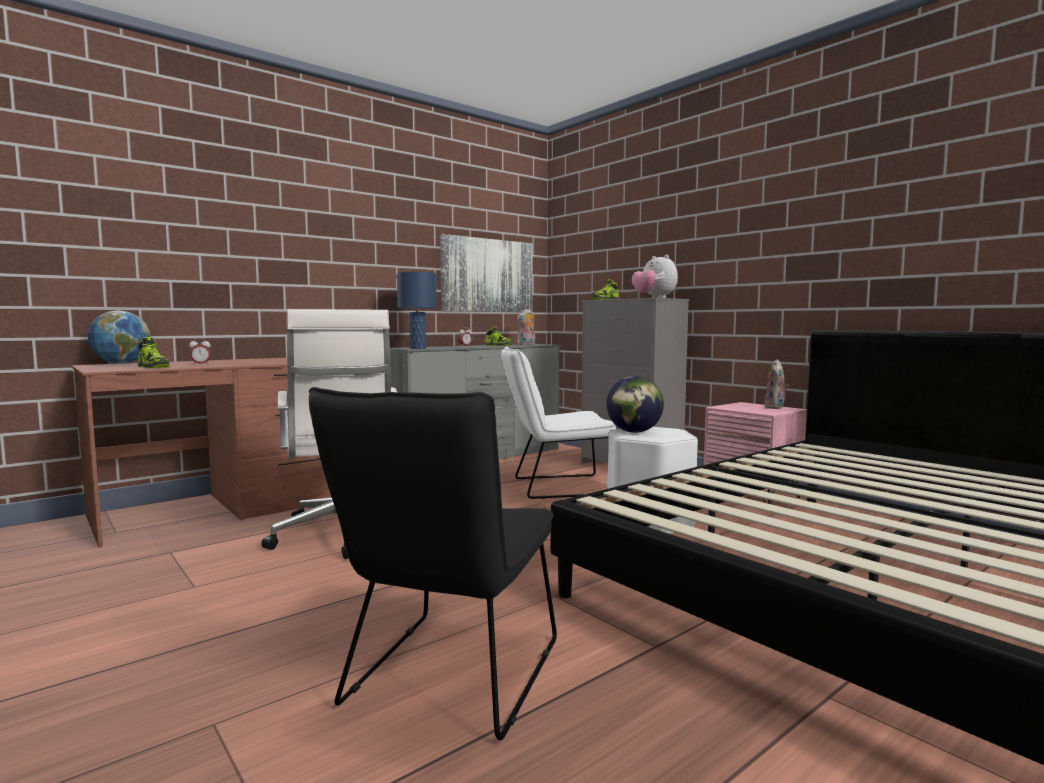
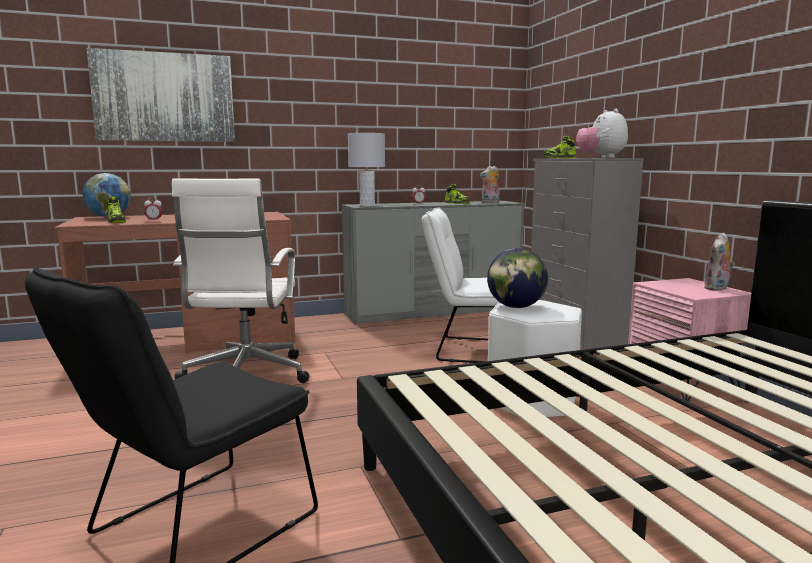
camera: 20 degrees right, 5 degrees up
blue table lamp [397,272,437,349] -> grey table lamp [348,133,385,207]
picture [440,234,533,312] -> picture moved to [87,48,235,142]

